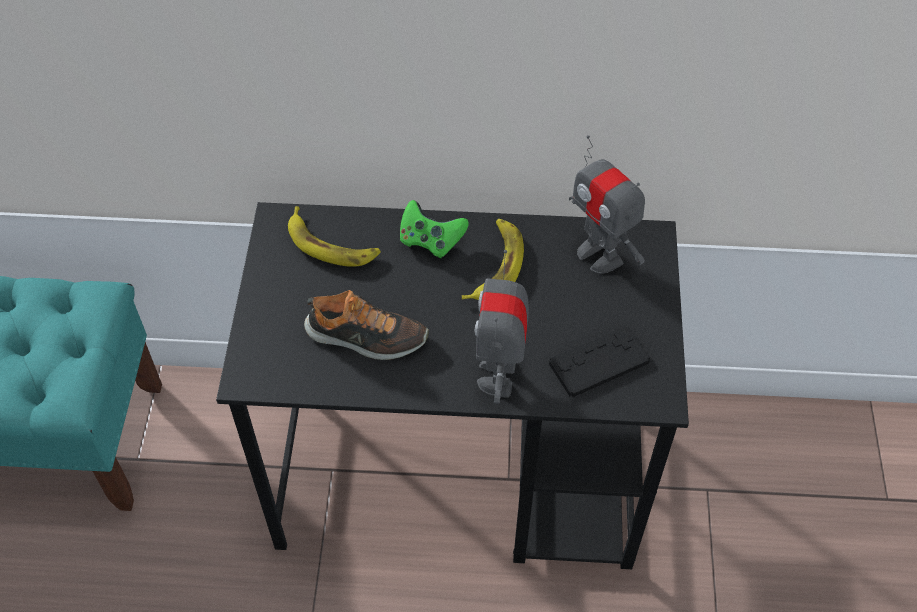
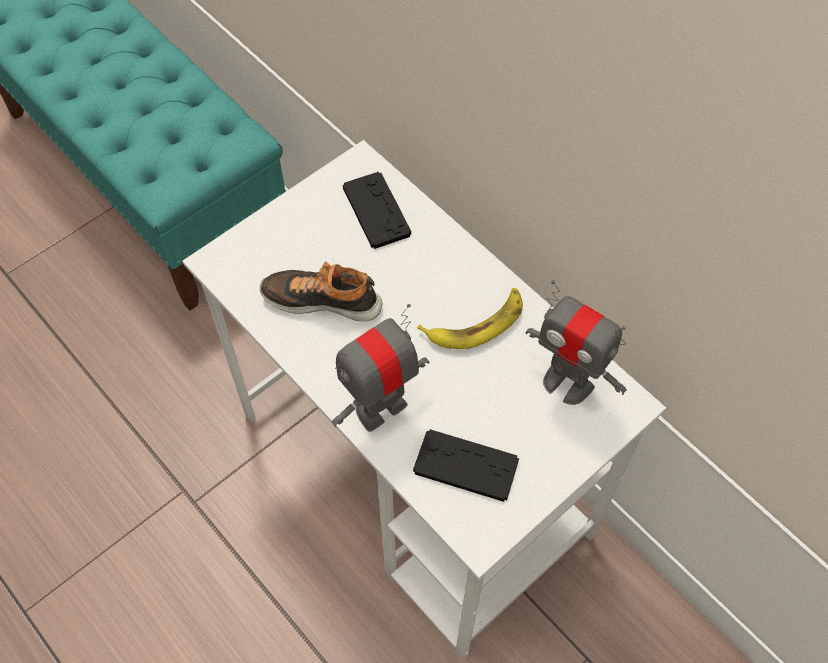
camera: 45 degrees right, 5 degrees up
black desk [216,202,689,569] -> white desk [182,140,666,660]
banana [288,206,381,267] -> black game controller [343,172,411,249]
shoe [304,290,429,360] -> shoe turned 135 degrees clockwise [260,261,383,321]
green game controller [400,200,469,258] -> none
toy robot [569,135,645,274] -> toy robot turned 60 degrees counterclockwise [526,280,627,405]

